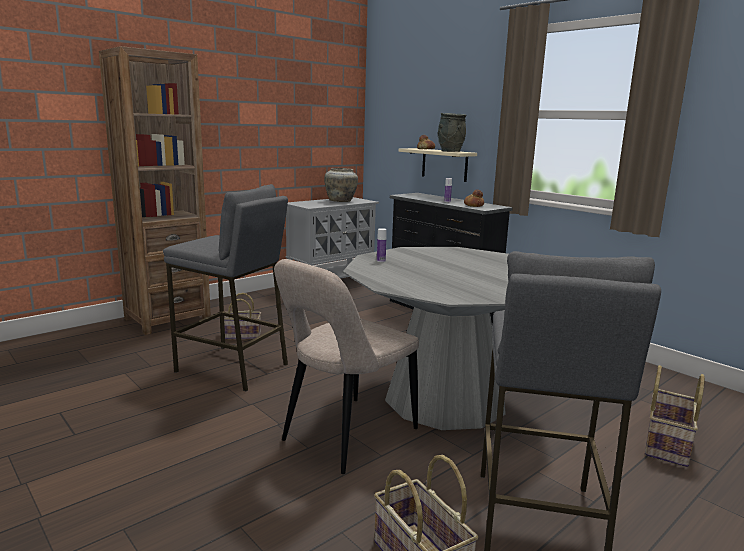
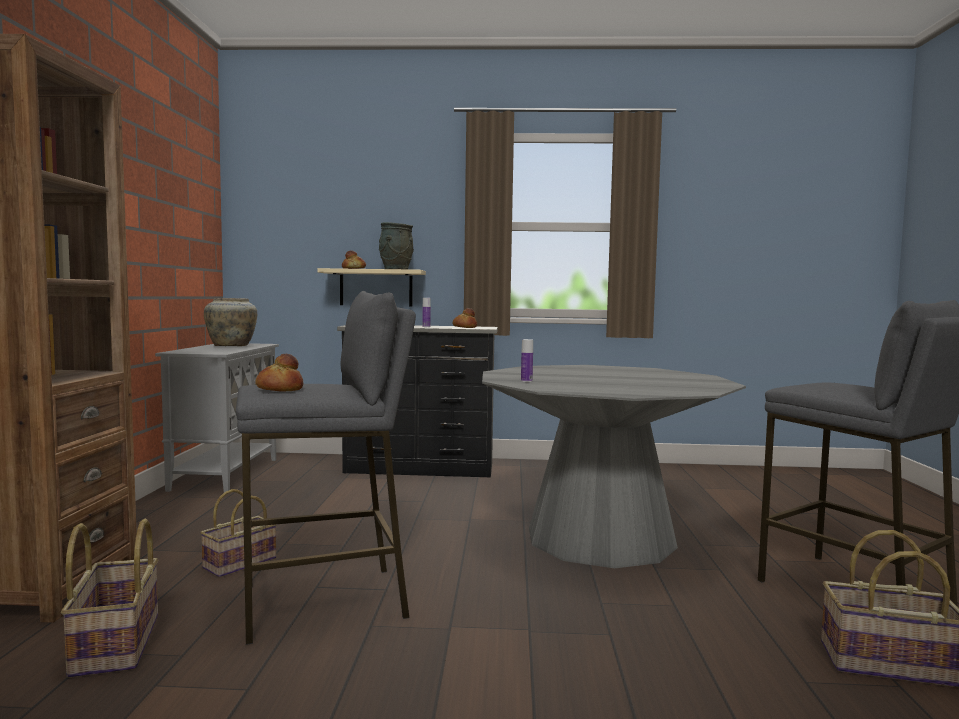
camera: 45 degrees left, 10 degrees down
beige chair [274,259,419,474] -> none
basket [645,365,705,467] -> basket moved to [61,519,158,678]
none -> bread [255,354,303,391]

